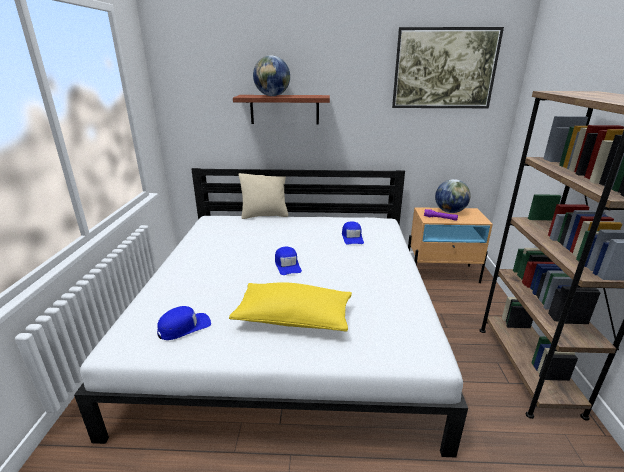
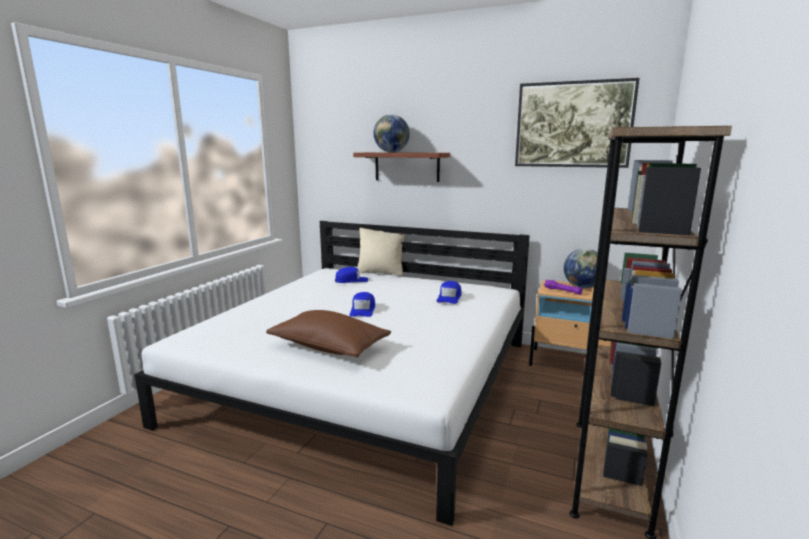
camera: 20 degrees right, 10 degrees down
blue cap [157,306,211,340] -> blue cap moved to [335,267,368,283]
yellow pillow [229,283,352,332] -> brown pillow [266,310,391,357]

